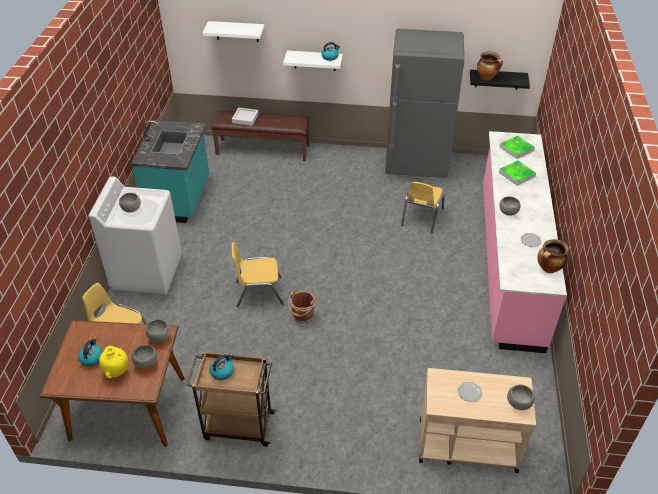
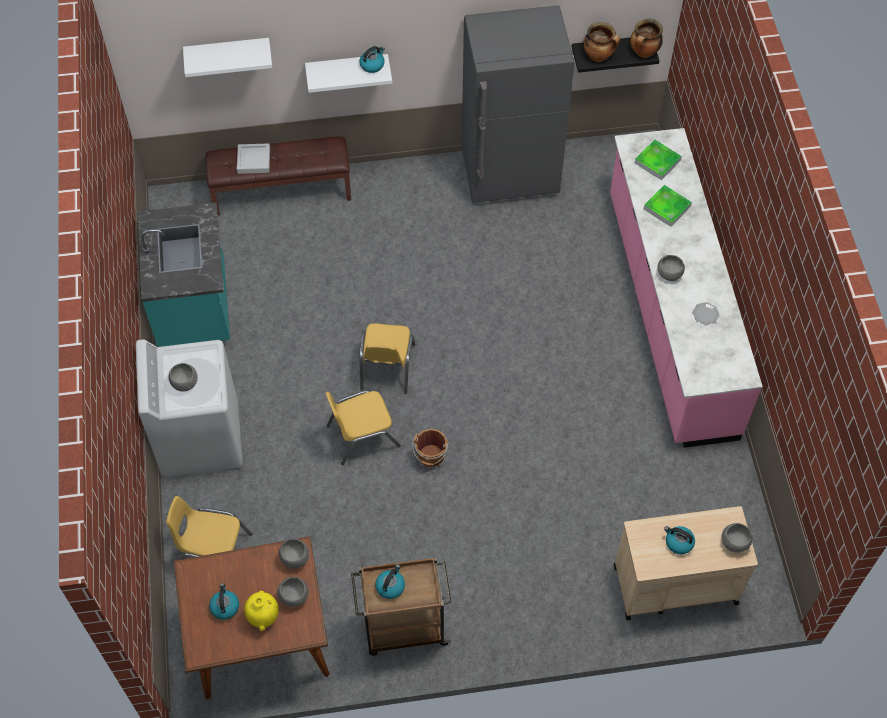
camera: 15 degrees left, 15 degrees up
yellow chair [401,182,445,233] -> yellow chair moved to [360,323,415,394]
plate [458,382,483,402] -> kettle [664,526,695,554]
cooking pot [537,239,569,273] -> cooking pot moved to [630,19,663,58]

